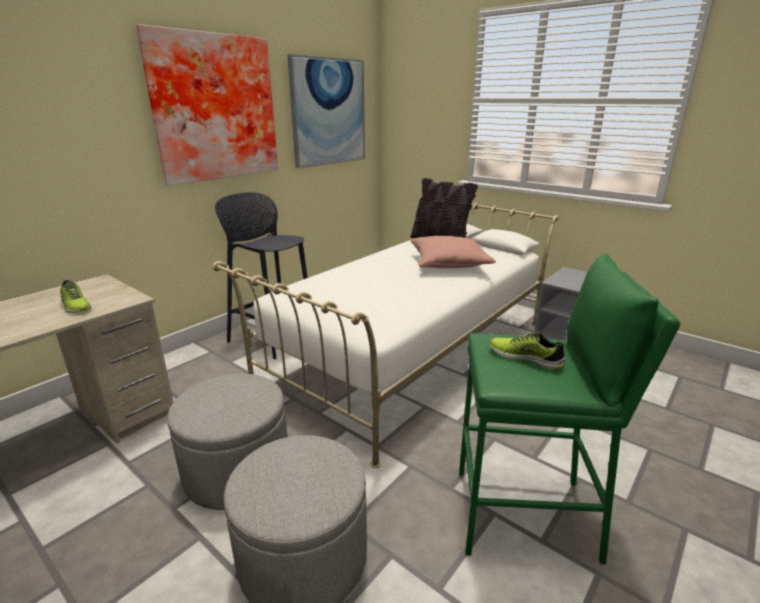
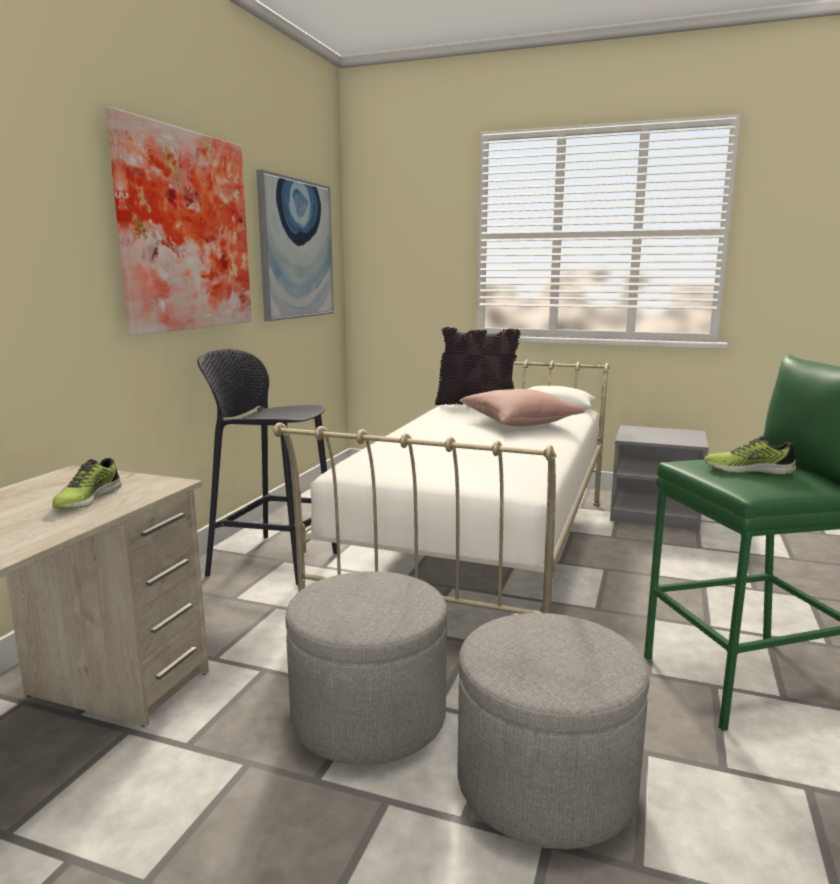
camera: 20 degrees left, 10 degrees down
shoe [60,280,92,313] -> shoe turned 75 degrees clockwise [52,458,121,509]

